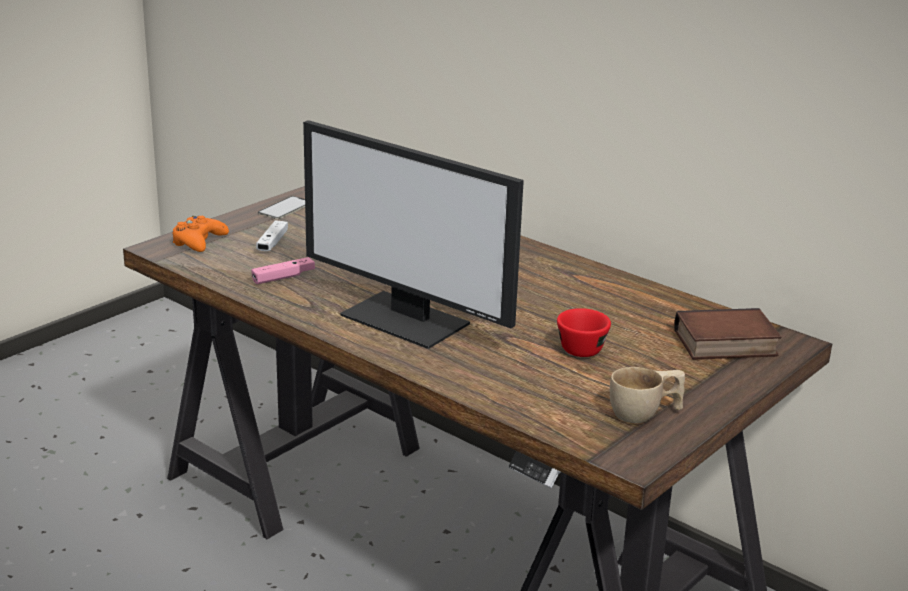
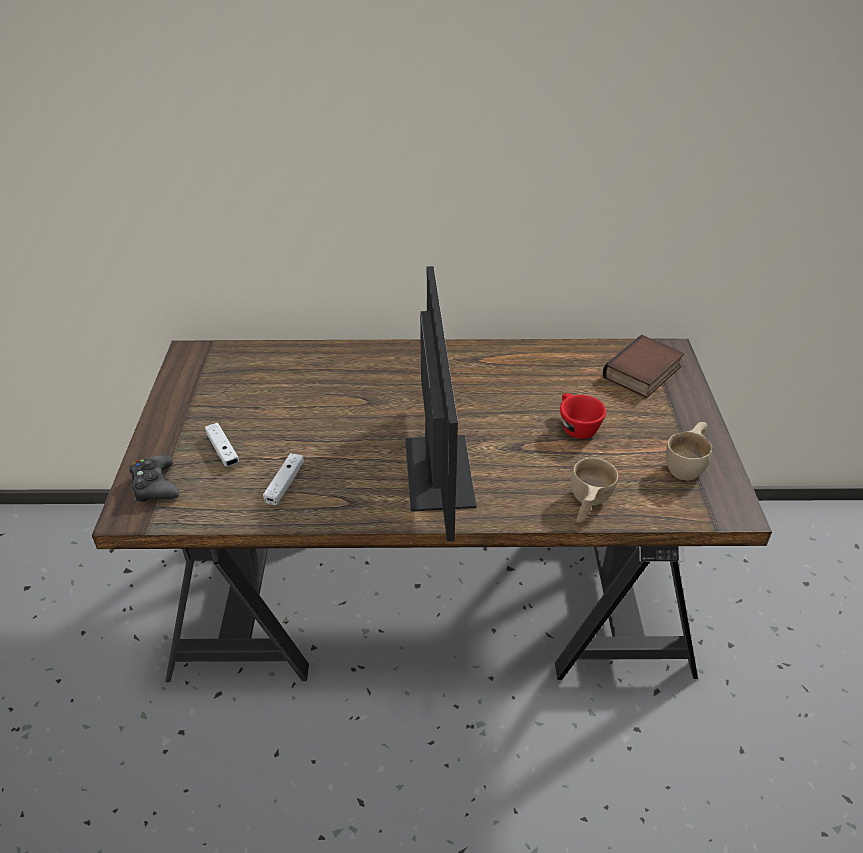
camera: 40 degrees left, 15 degrees up
orange game controller [172,216,229,252] -> black game controller [129,455,179,502]
pink game controller [251,257,315,284] -> white game controller [263,453,304,505]
phone [258,196,305,219] -> none
monitor [303,120,524,349] -> monitor turned 90 degrees counterclockwise [405,266,476,541]
none -> beige cup [571,457,618,523]

